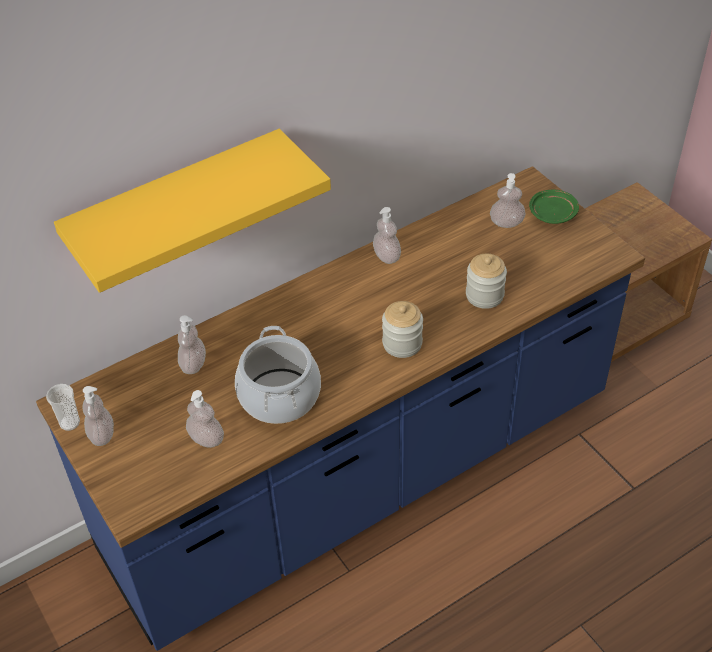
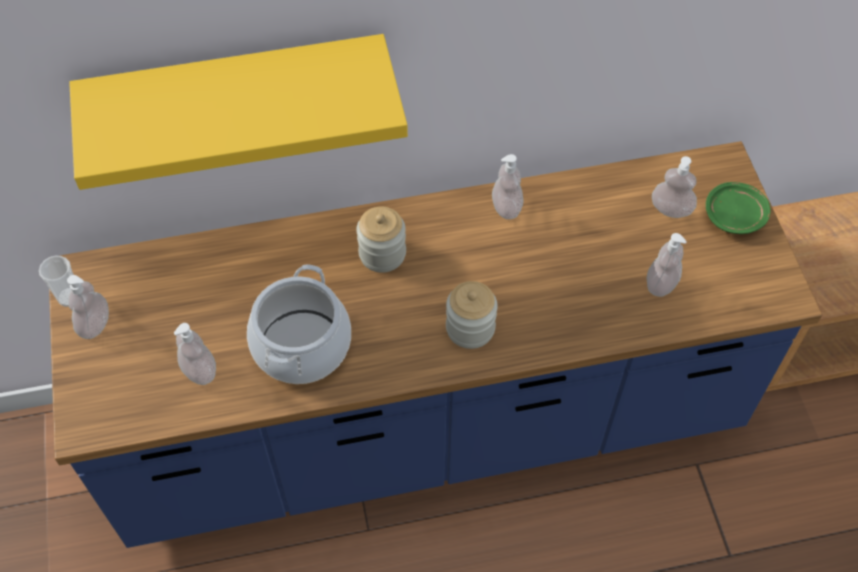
camera: 20 degrees right, 10 degrees up
soap dispenser [178,315,206,374] -> soap dispenser moved to [647,233,687,297]
jar [466,254,507,309] -> jar moved to [356,206,406,273]

